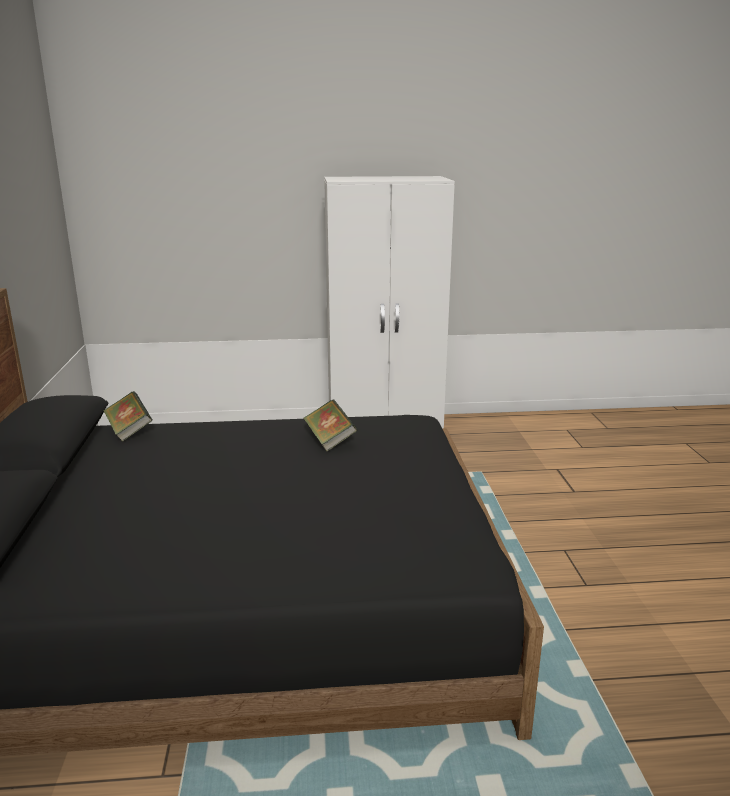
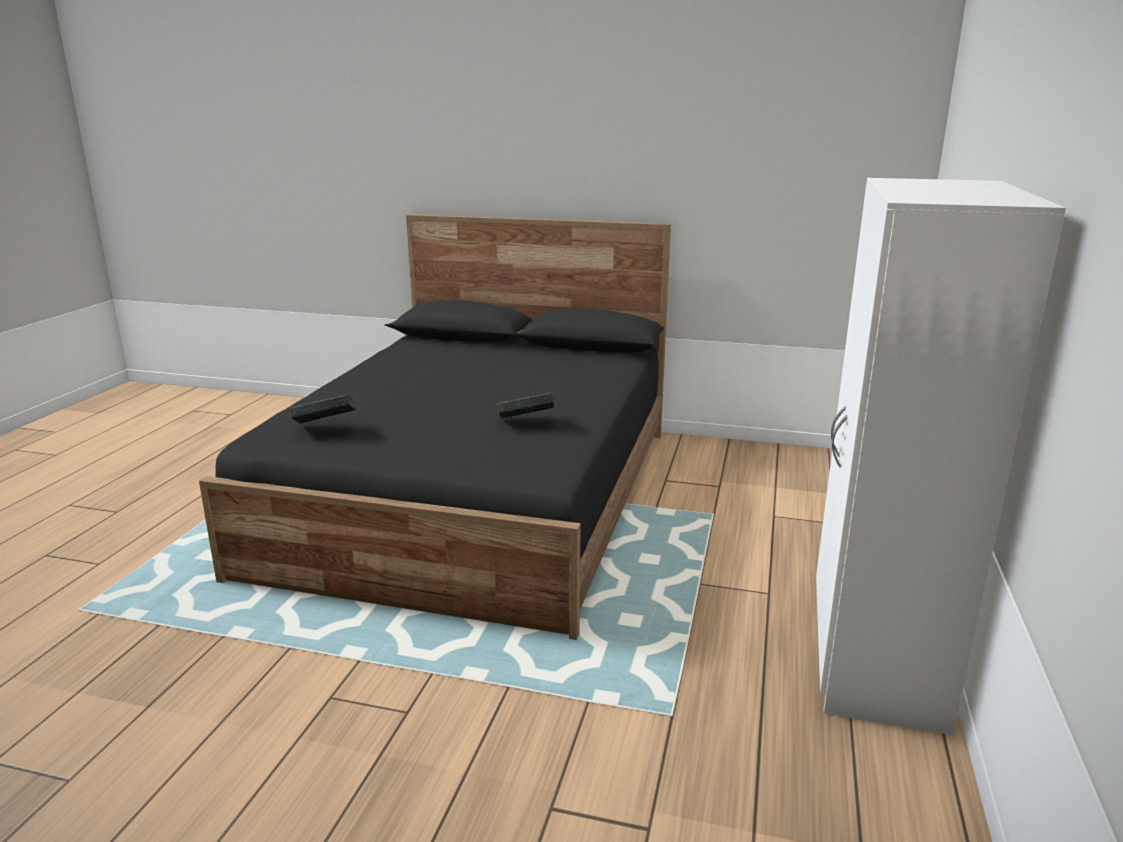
camera: 110 degrees right, 0 degrees up
book [104,391,152,442] -> book moved to [289,395,356,424]

